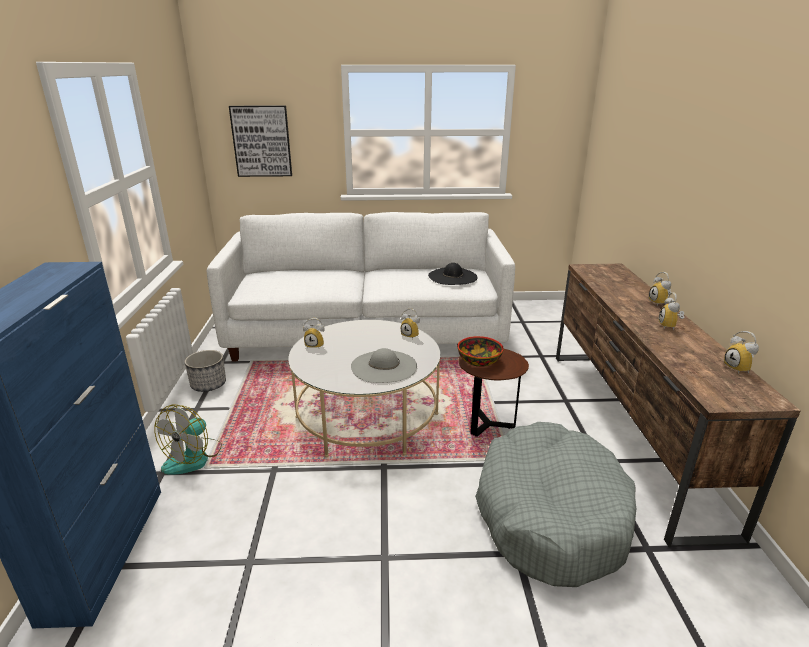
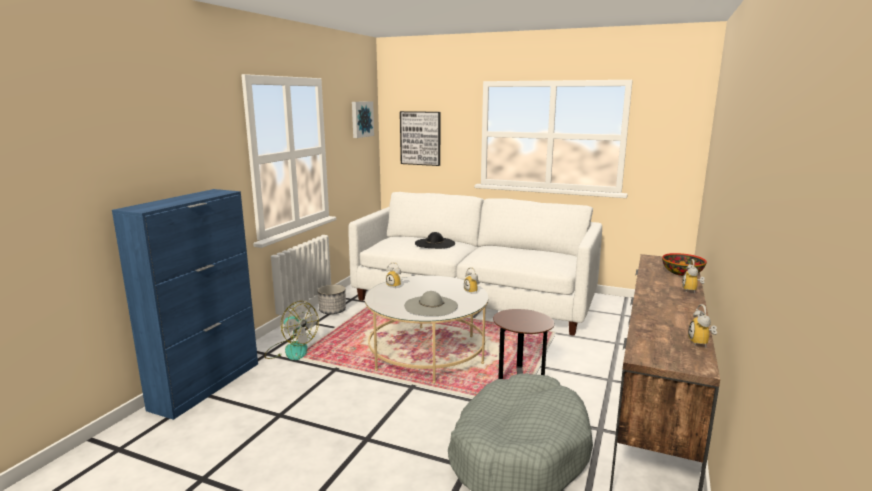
camera: 25 degrees right, 10 degrees down
fan [154,405,222,475] -> fan turned 105 degrees counterclockwise [265,301,319,360]
black hat [428,263,478,285] -> black hat moved to [415,232,455,249]
bowl [458,336,504,367] -> bowl moved to [662,253,707,276]
alarm clock [659,292,684,331] -> none
none -> picture [352,101,374,138]

